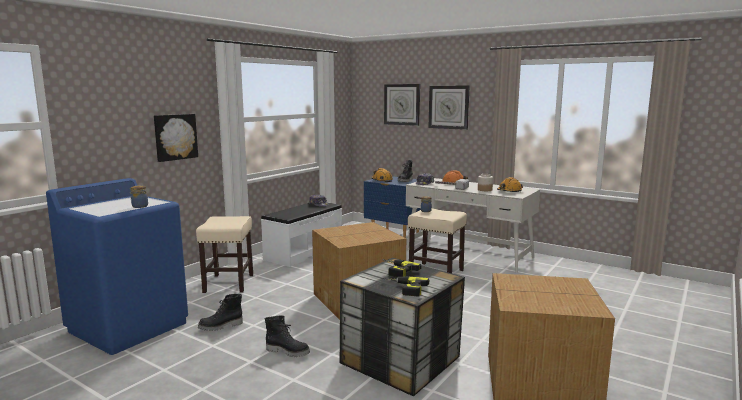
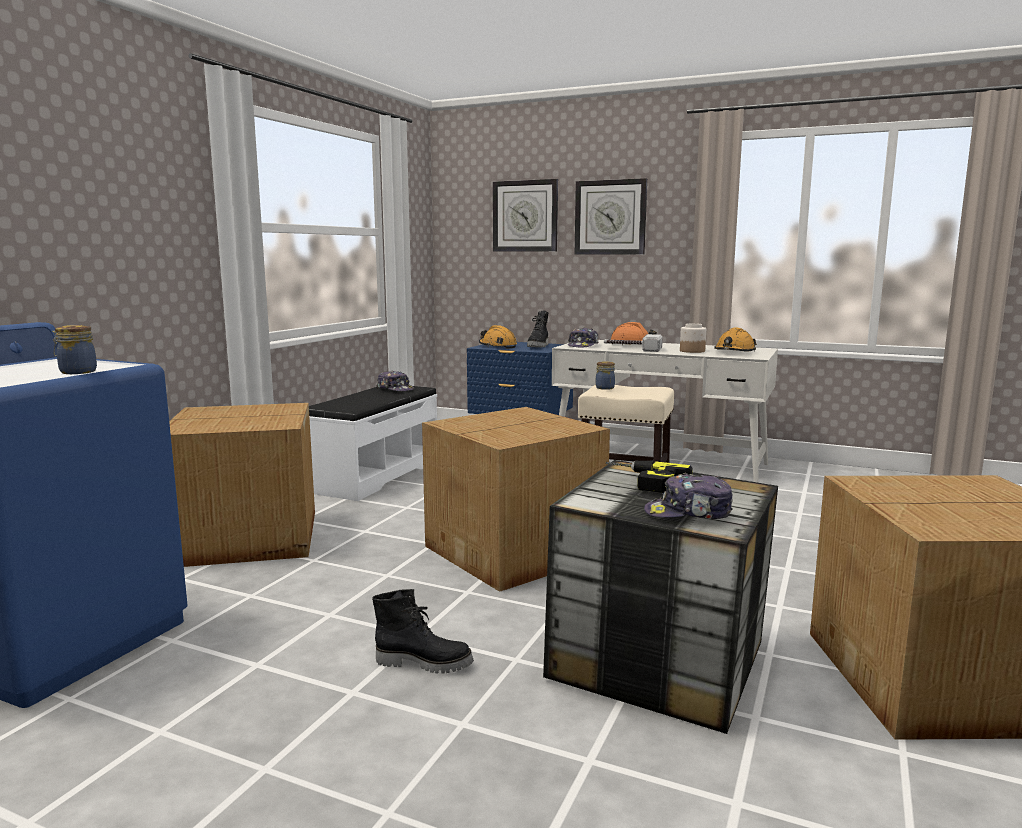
camera: 10 degrees left, 0 degrees up
picture [154,114,198,162] -> none
beige stool [196,216,253,293] -> cardboard box [169,403,315,567]
black boot [198,294,243,331] -> none
power drill [382,276,429,297] -> cap [644,473,733,519]

